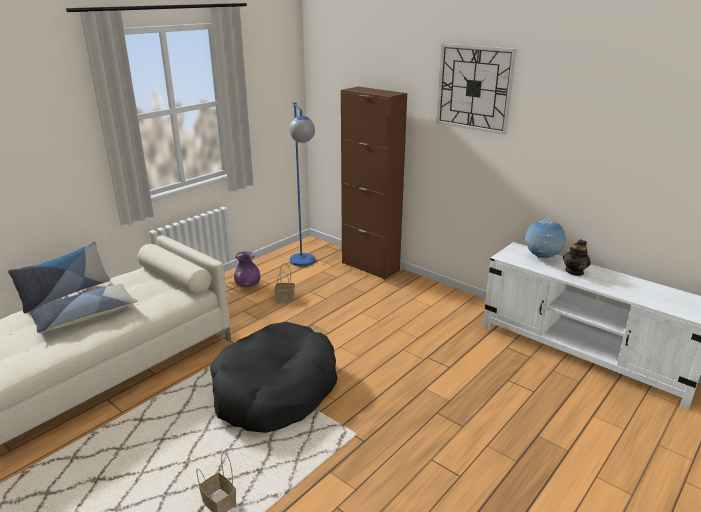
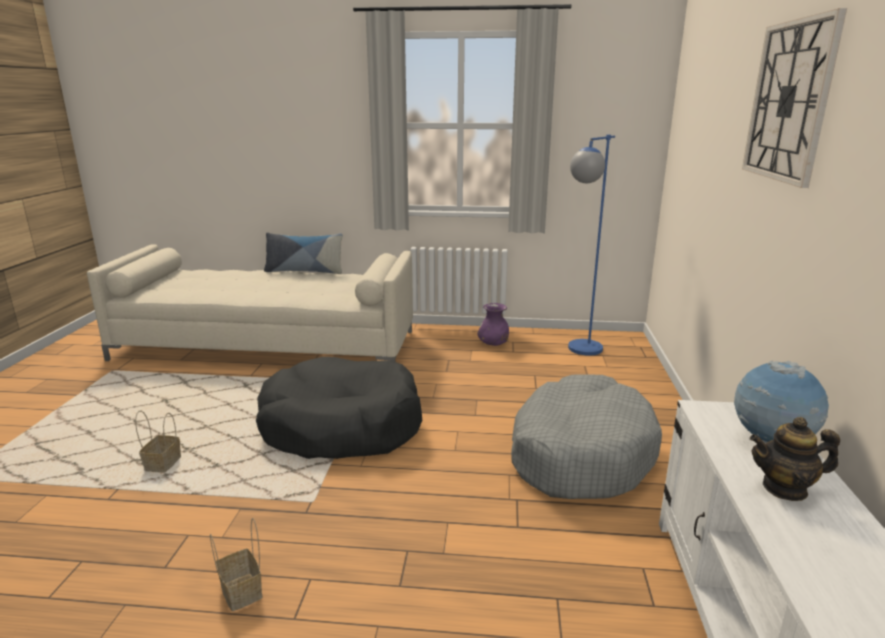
camera: 55 degrees right, 5 degrees down
pillow [29,284,138,333] -> none
basket [275,263,295,302] -> basket moved to [210,518,262,611]
brown cabinet [341,87,407,280] -> none
none -> grey dog bed [511,374,662,499]

